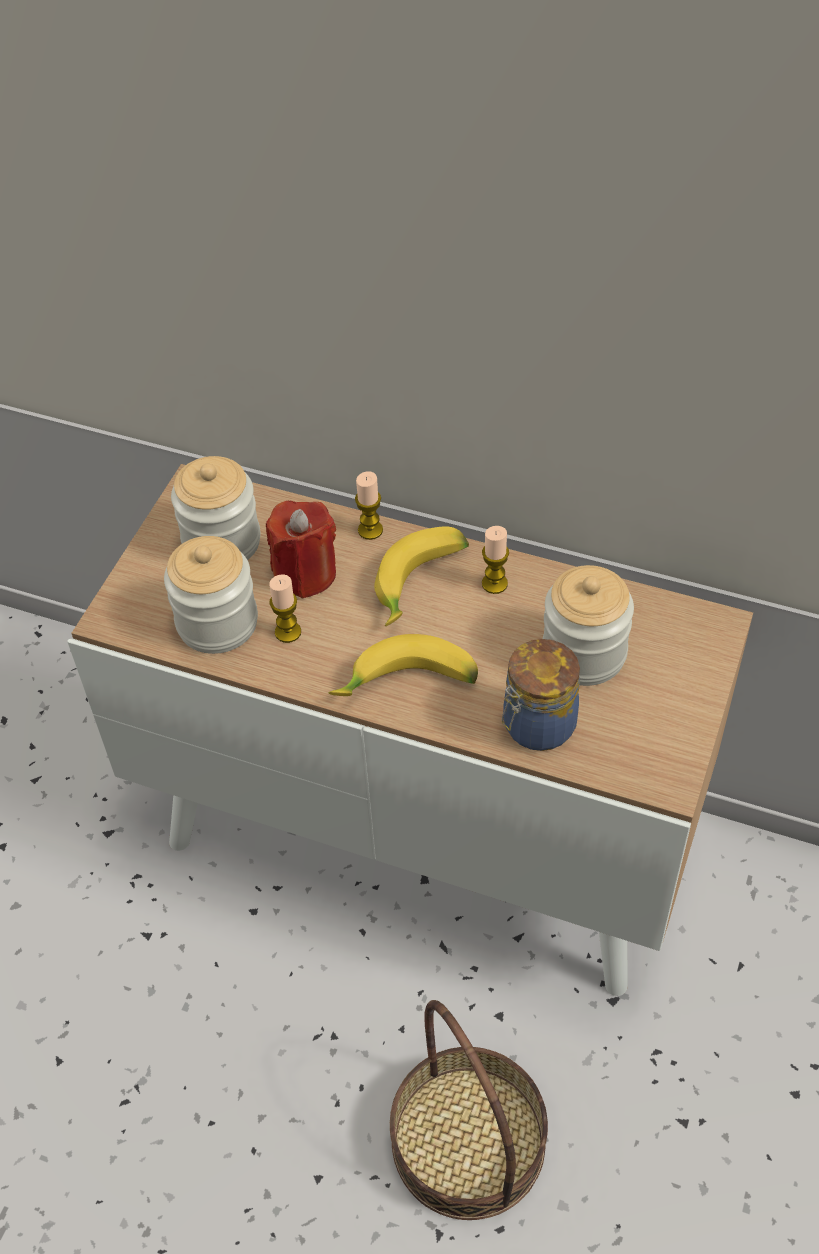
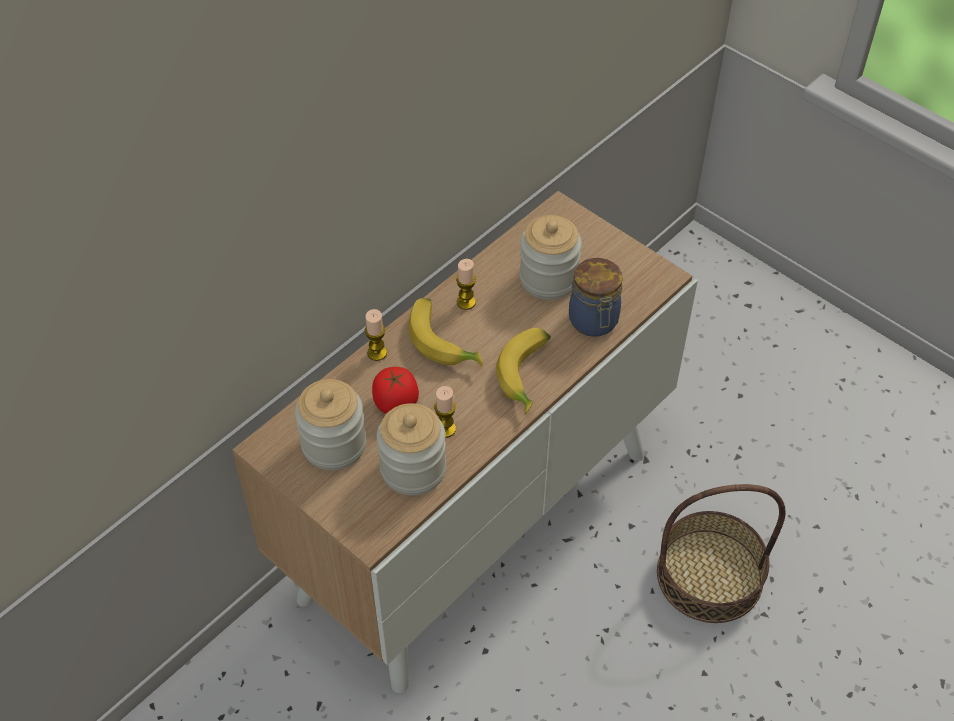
camera: 70 degrees left, 0 degrees up
red candle [266,501,336,599] -> tomato [372,367,419,414]

